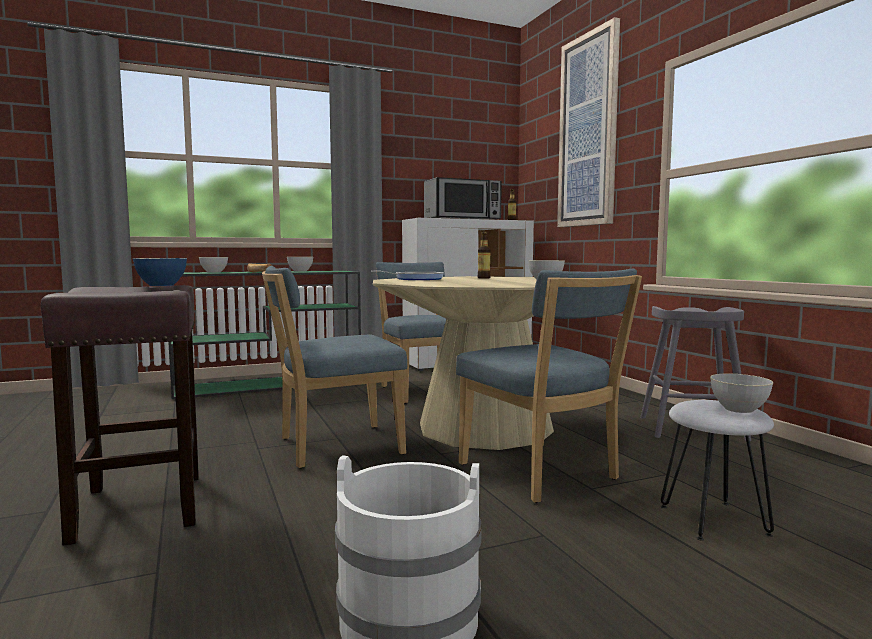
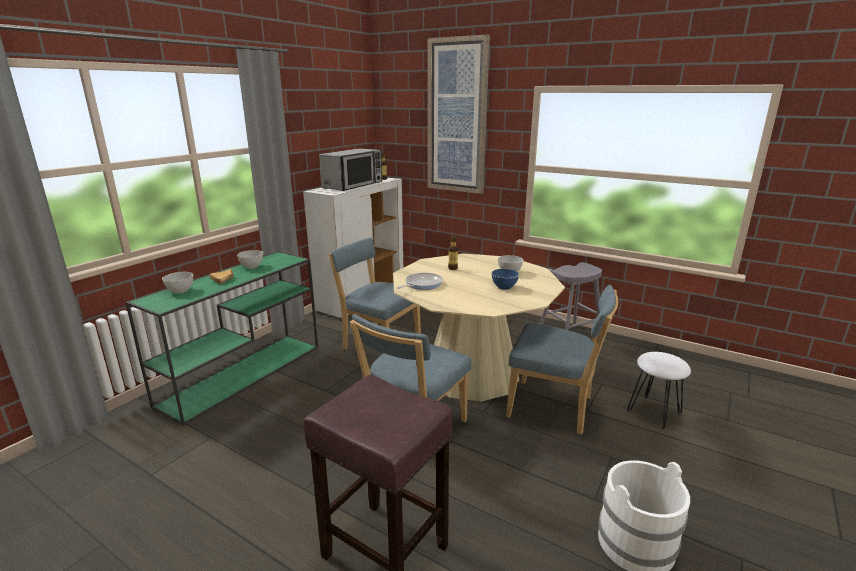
camera: 35 degrees left, 15 degrees up
blue bowl [133,258,187,286] -> blue bowl moved to [491,269,519,290]
grey bowl [710,374,773,413] -> none

